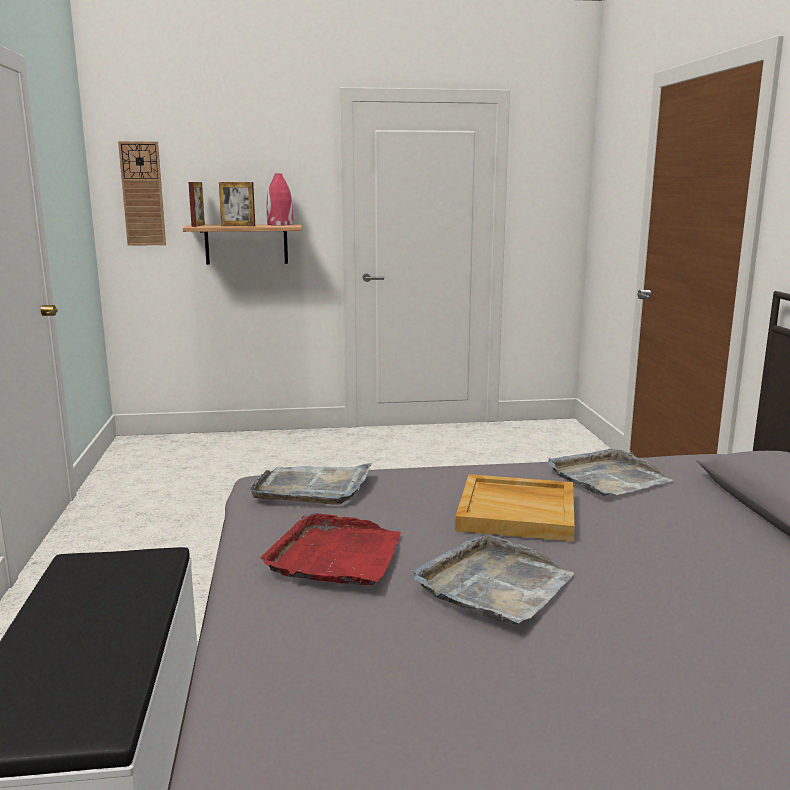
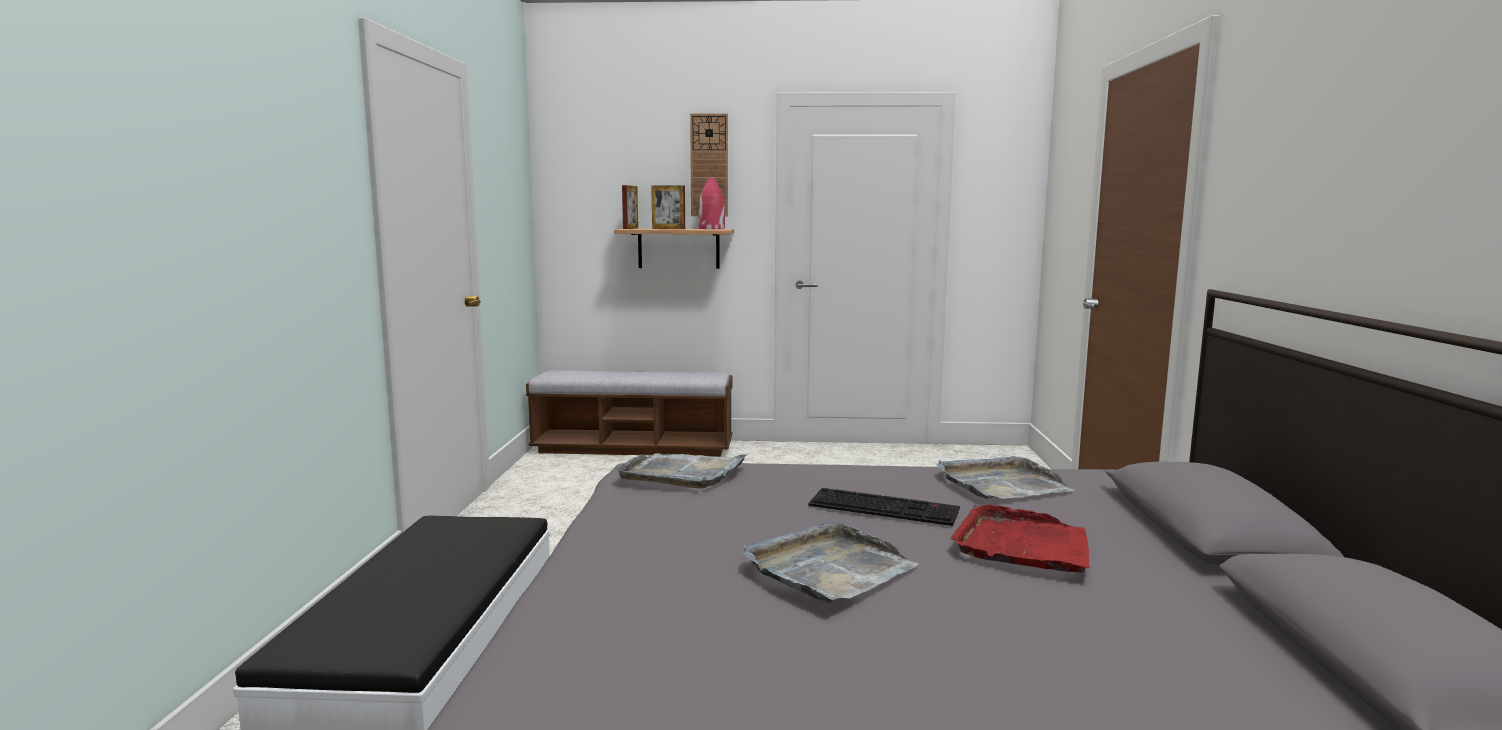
camera: 10 degrees right, 5 degrees down
wall clock [118,141,166,246] -> wall clock moved to [690,113,728,216]
red tray [261,513,401,585] -> red tray moved to [951,504,1090,573]
beige tray [455,474,575,542] -> keyboard [808,488,960,526]
none -> bench [526,370,733,457]

